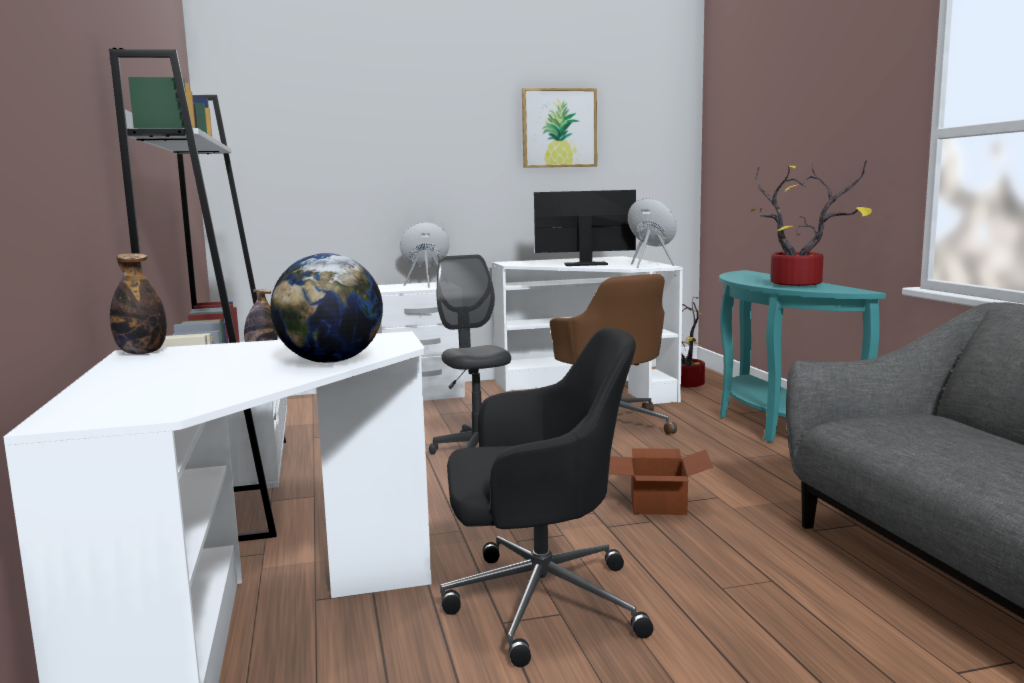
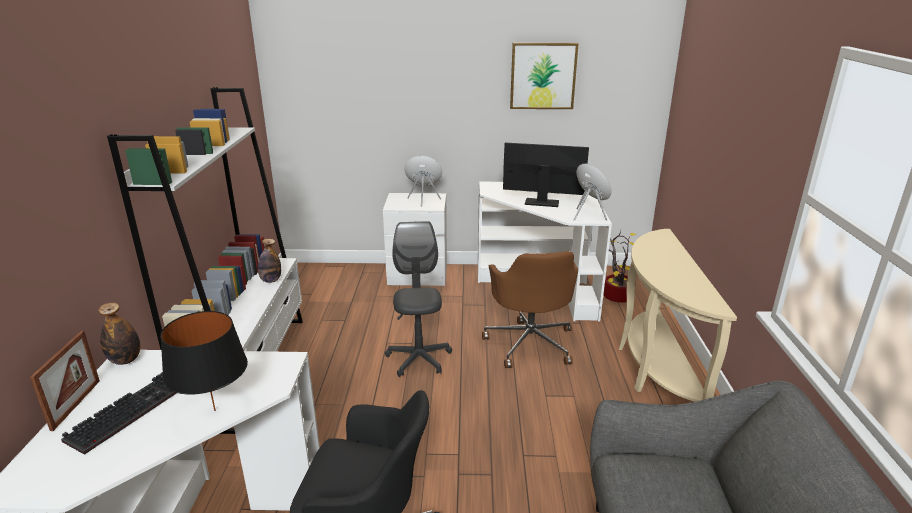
camera: 15 degrees right, 15 degrees up
globe [270,253,383,363] -> black table lamp [160,311,248,411]
cardboard box [609,448,713,515] -> none
turquoise console table [719,270,886,442] -> beige console table [619,229,737,402]
potted plant [751,160,872,286] -> none
none -> picture frame [30,331,100,431]
none -> keyboard [61,372,176,455]

